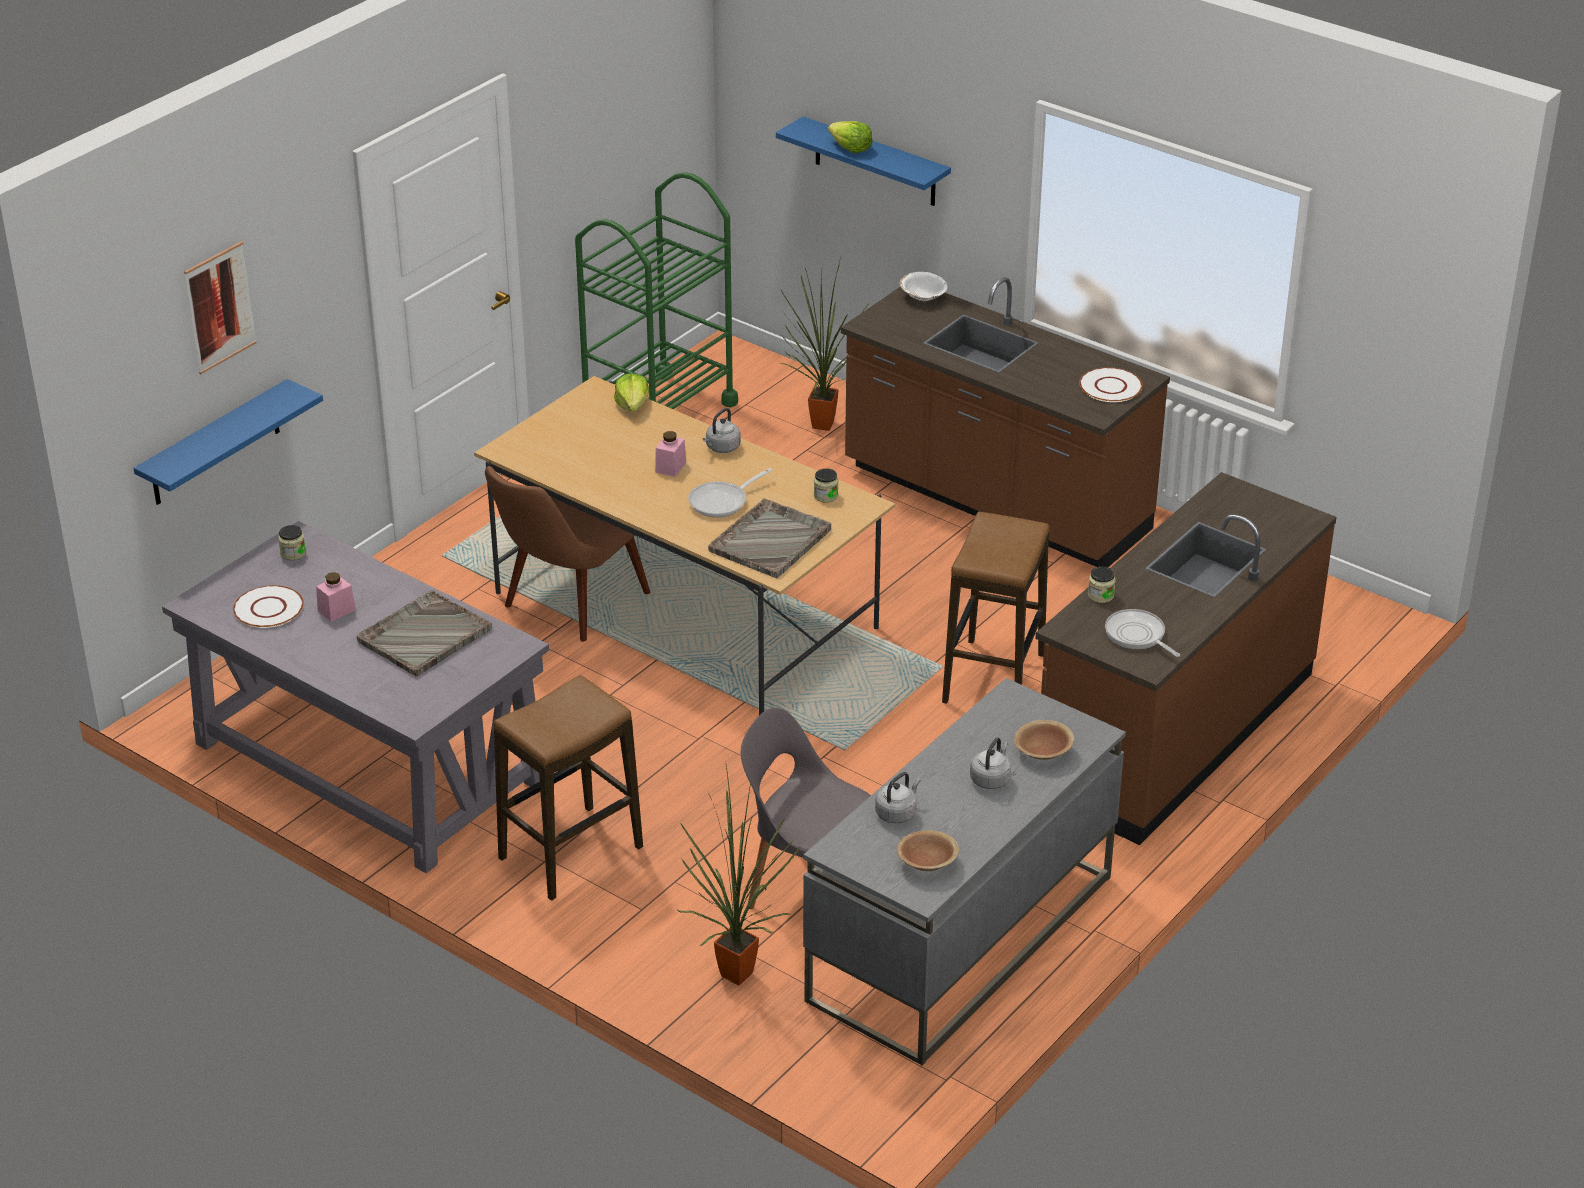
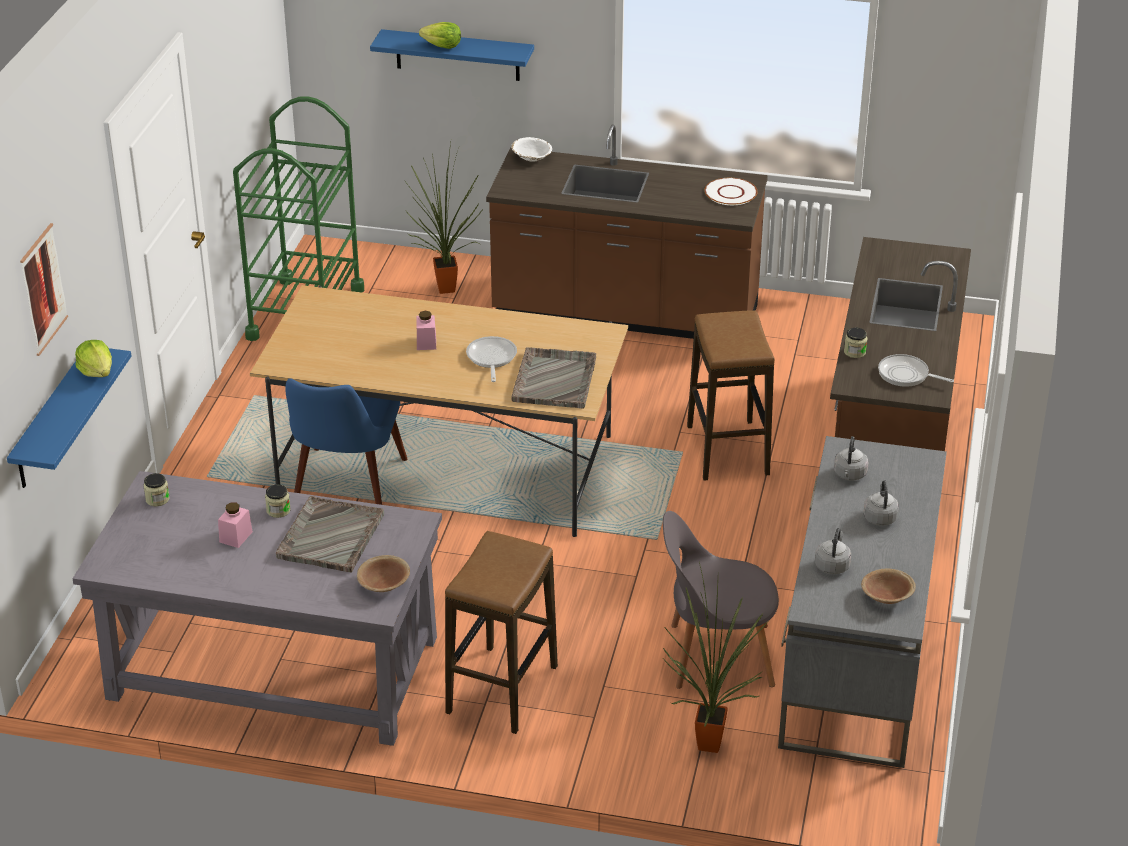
camera: 25 degrees left, 0 degrees up
white plate [233,585,304,628] -> none
brown chair [485,466,650,642] -> blue chair [286,378,407,505]
lettuce [614,373,649,411] -> lettuce moved to [75,340,112,377]
frying pan [688,468,773,517] -> frying pan turned 150 degrees clockwise [466,336,517,382]
grey kettle [703,408,741,453] -> grey kettle moved to [834,436,869,481]
jar [814,468,838,502] -> jar moved to [265,484,291,518]
brown bowl [1014,720,1074,760] -> brown bowl moved to [357,555,410,592]

